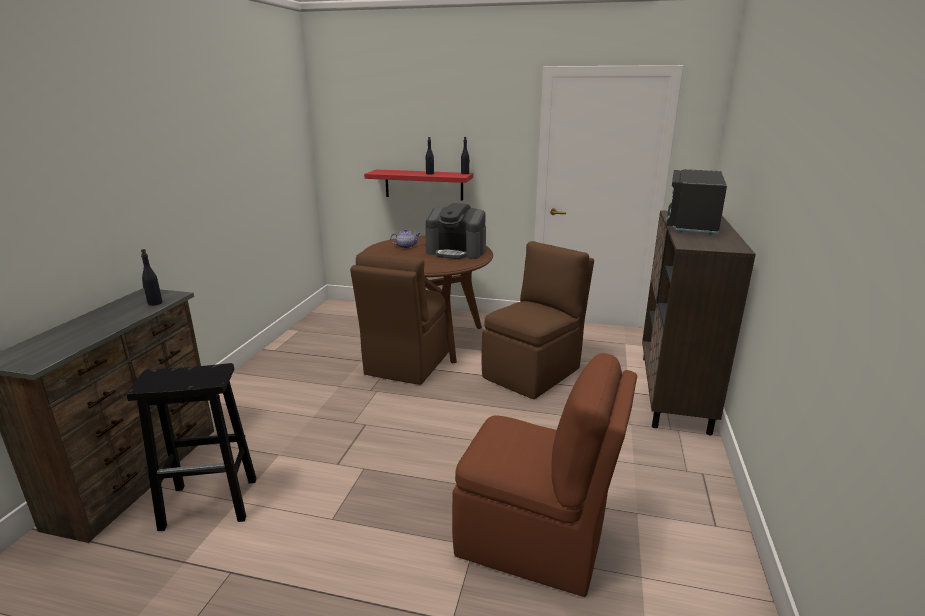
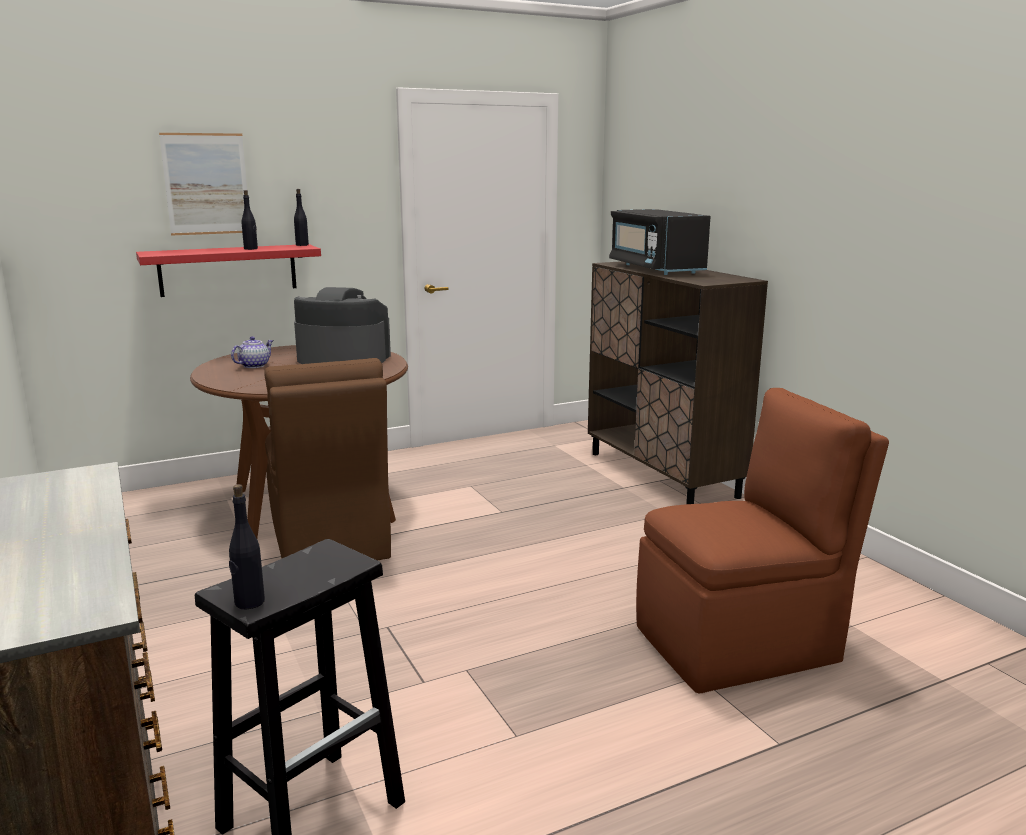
camera: 40 degrees left, 5 degrees down
black bottle [141,249,163,306] -> black bottle moved to [229,484,265,609]
coffee machine [425,203,486,259] -> coffee machine turned 150 degrees counterclockwise [294,287,391,364]
brown chair [481,241,594,399] -> none
none -> picture [159,133,247,236]

